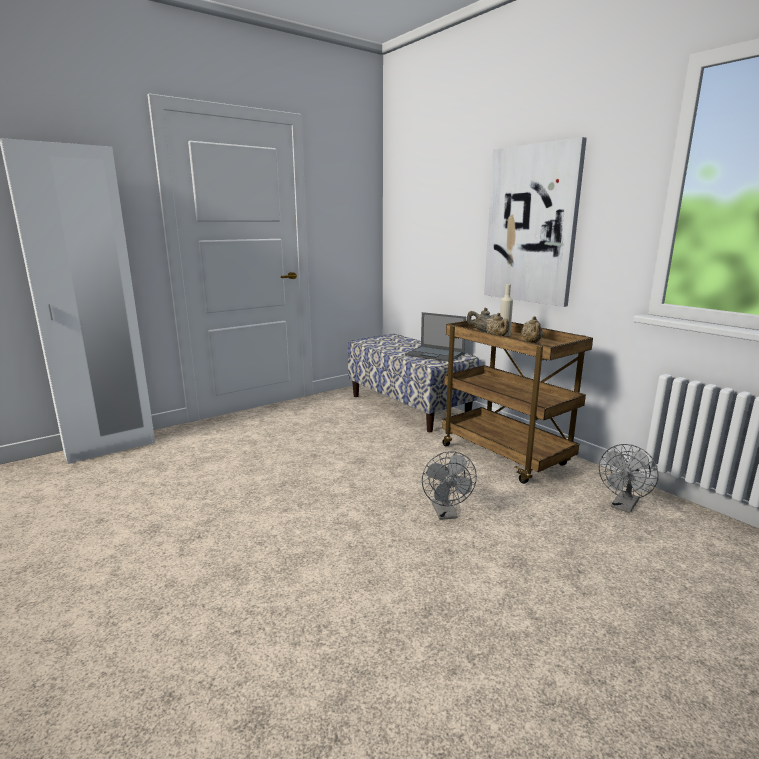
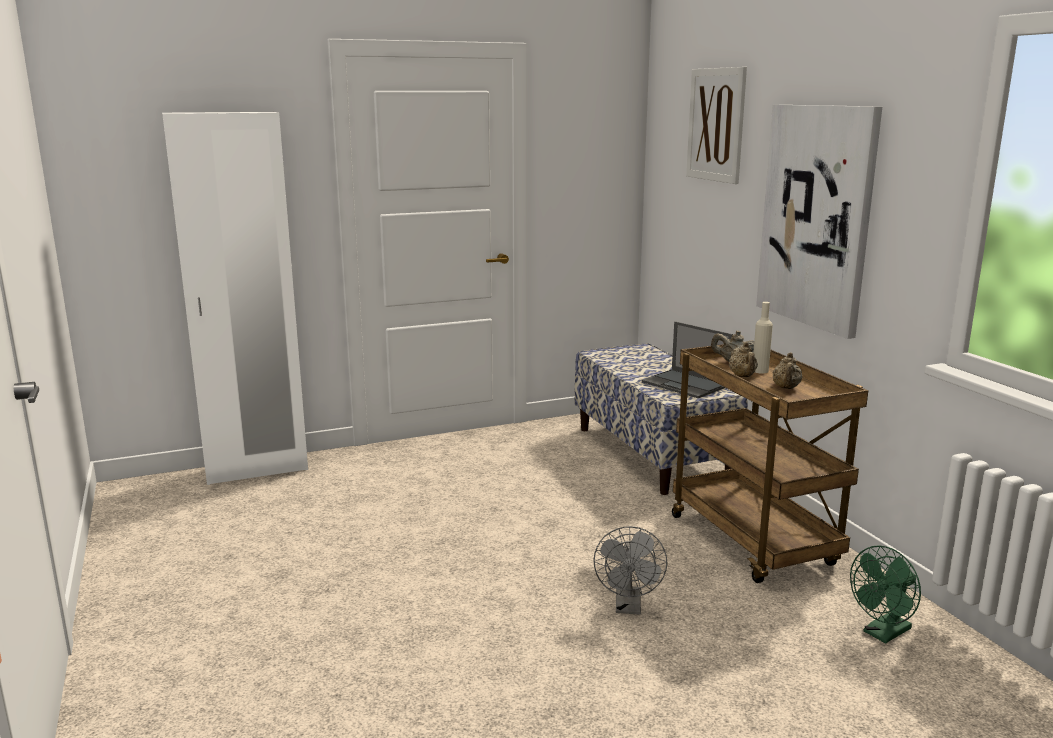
camera: 15 degrees right, 0 degrees up
grey fan [599,444,659,513] -> green fan [850,545,921,643]
none -> picture [686,67,747,184]

